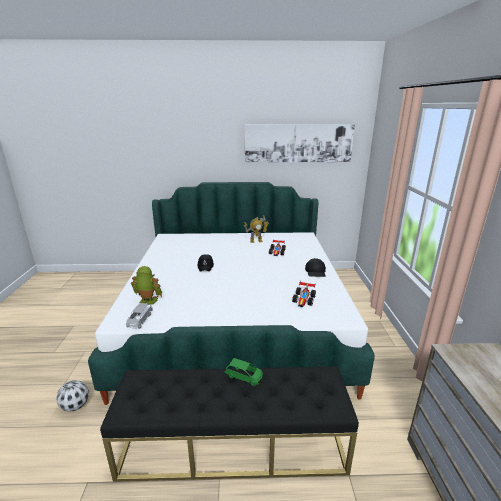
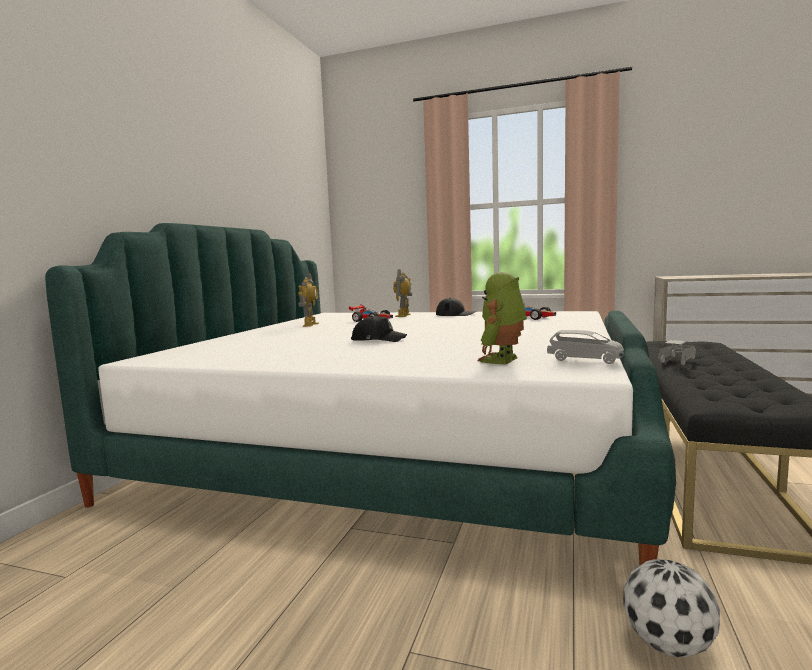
camera: 70 degrees left, 15 degrees down
green toy car [225,358,263,386] -> grey toy car [658,340,696,365]
picture [245,124,355,163] -> none
none -> toy robot [393,269,412,317]

